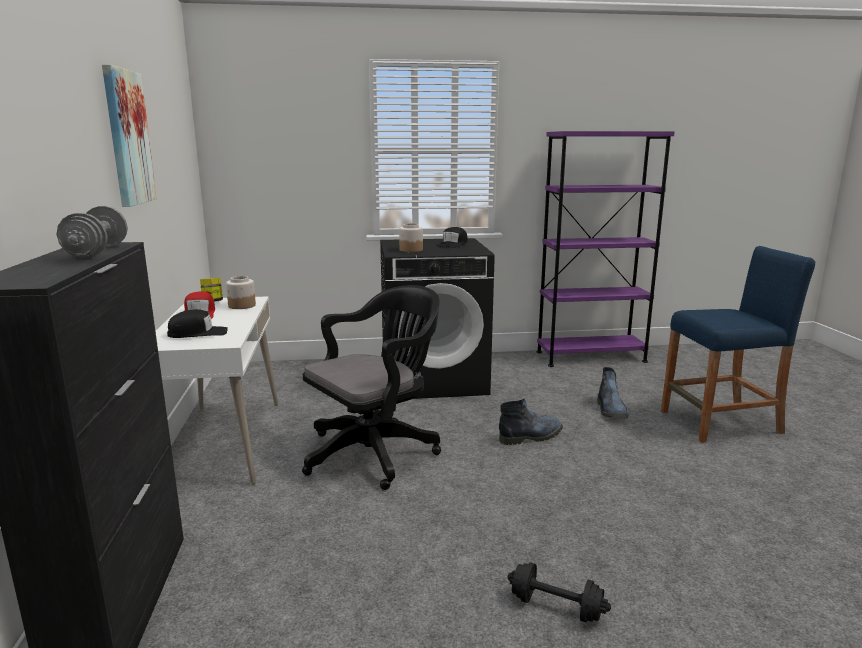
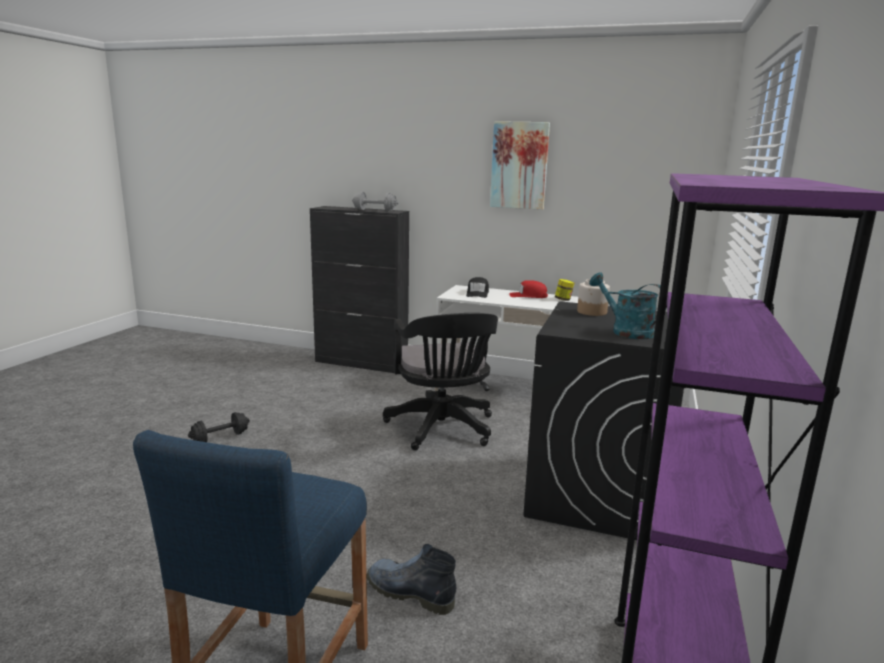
camera: 115 degrees right, 0 degrees up
jar [226,276,256,309] -> none
black cap [437,227,468,248] -> turquoise watering can [589,272,661,339]
boot [499,399,563,445] -> none

